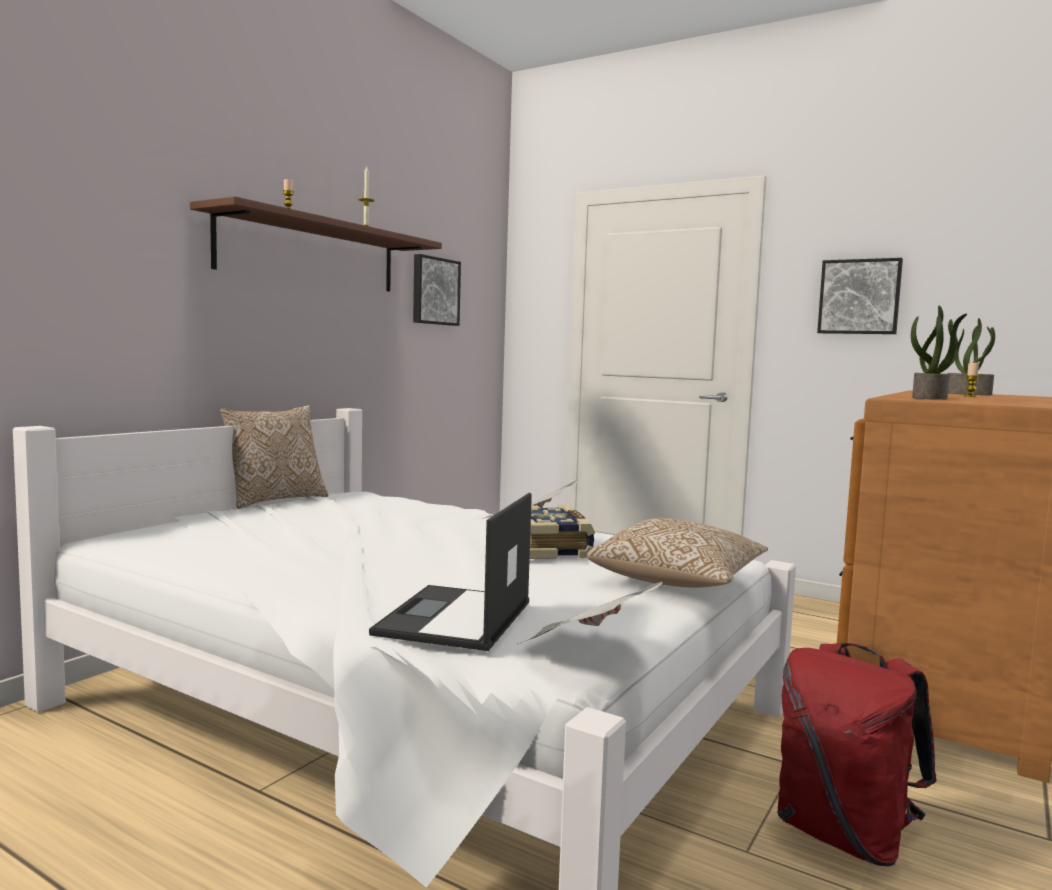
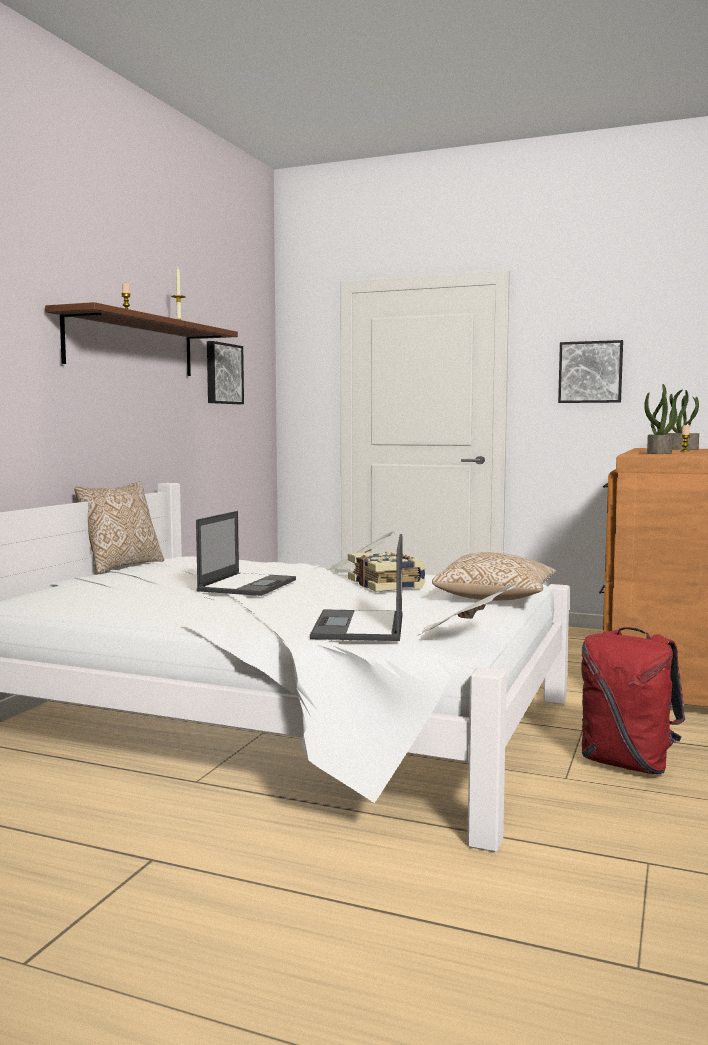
camera: 10 degrees left, 0 degrees up
none -> laptop [196,511,296,596]

